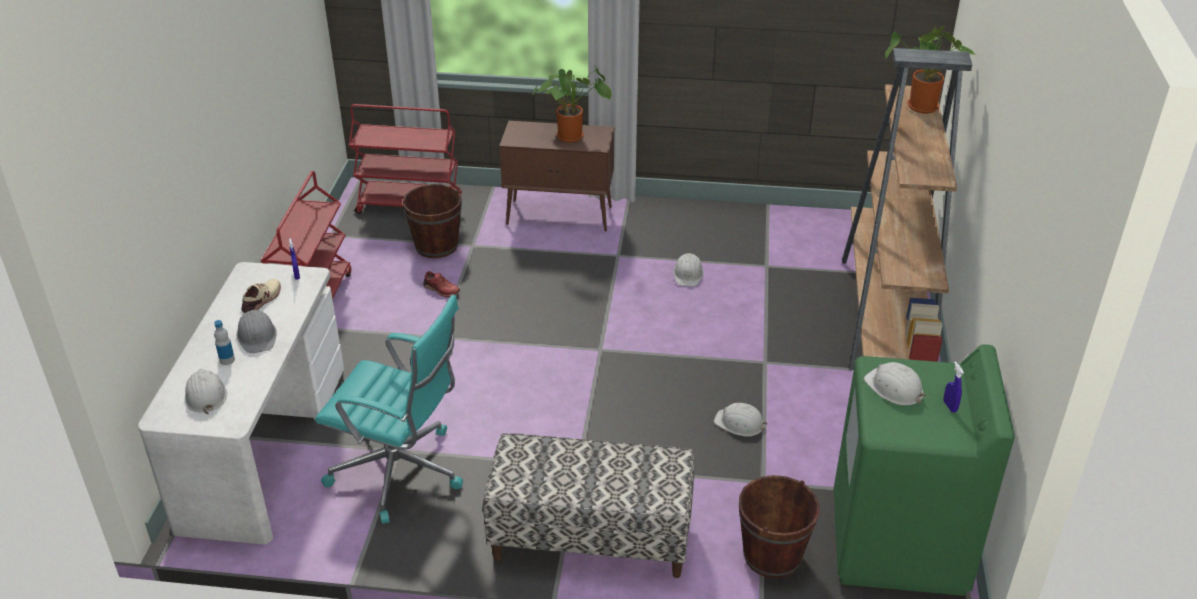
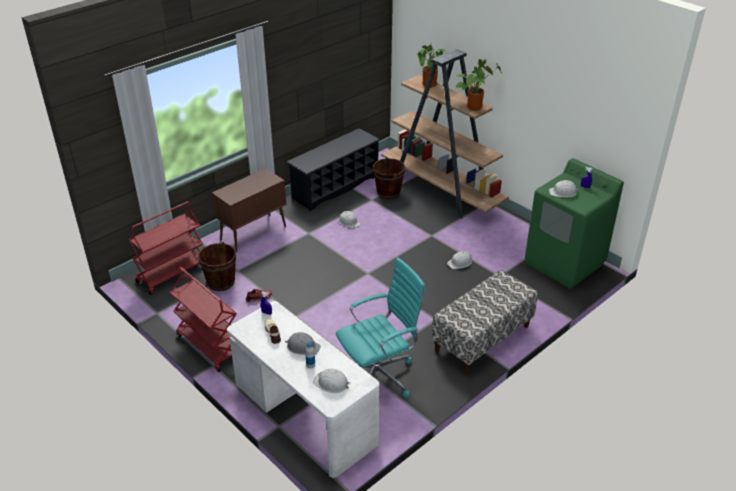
camera: 50 degrees left, 0 degrees up
potted plant [532,65,612,143] -> potted plant moved to [455,59,502,111]
brown bucket [739,475,820,578] -> brown bucket moved to [373,157,405,199]
none -> black shoe rack [286,128,381,211]

